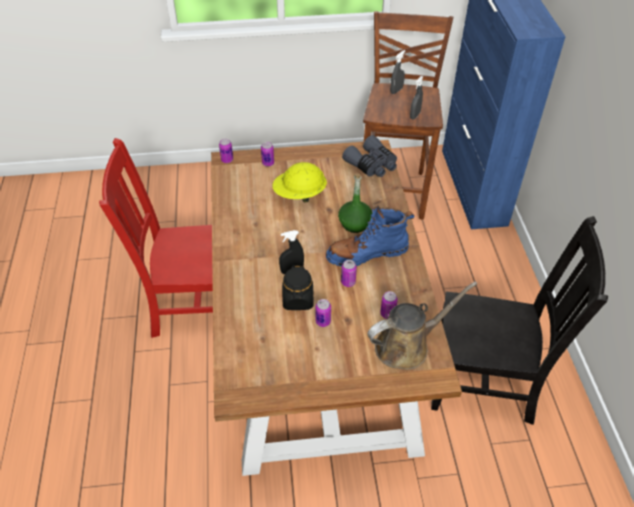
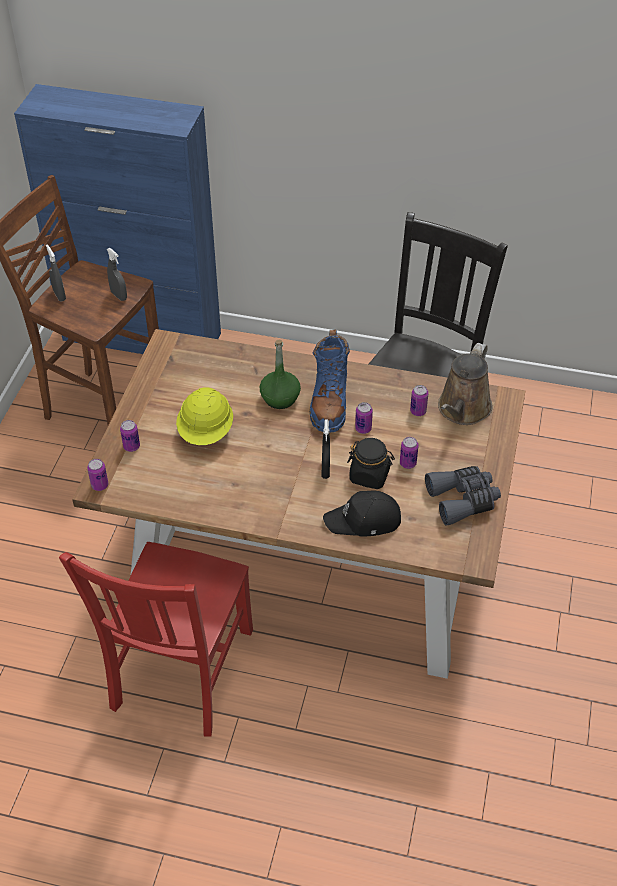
camera: 70 degrees left, 0 degrees up
grey binoculars [342,135,397,177] -> grey binoculars moved to [425,466,501,526]
brown watering can [367,281,477,370] -> brown watering can turned 150 degrees counterclockwise [438,343,492,425]
none -> black cap [323,491,401,537]

